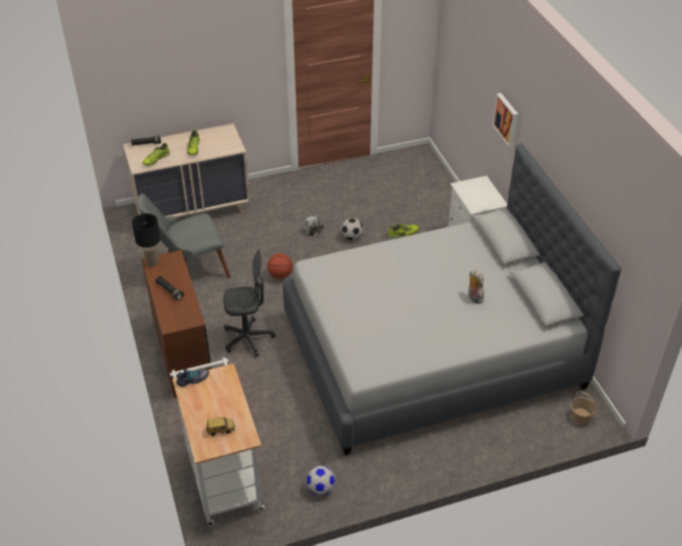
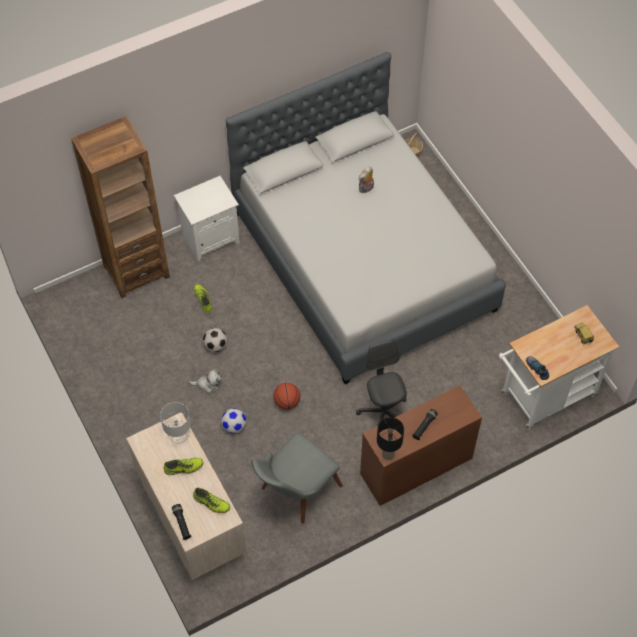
camera: 100 degrees left, 15 degrees up
grey chair [137,194,230,278] -> grey chair turned 75 degrees clockwise [251,433,343,524]
football [306,466,335,495] -> football moved to [221,408,246,433]
picture [492,93,518,147] -> none
none -> brown bookcase [71,116,170,298]
none -> grey table lamp [160,402,191,444]

